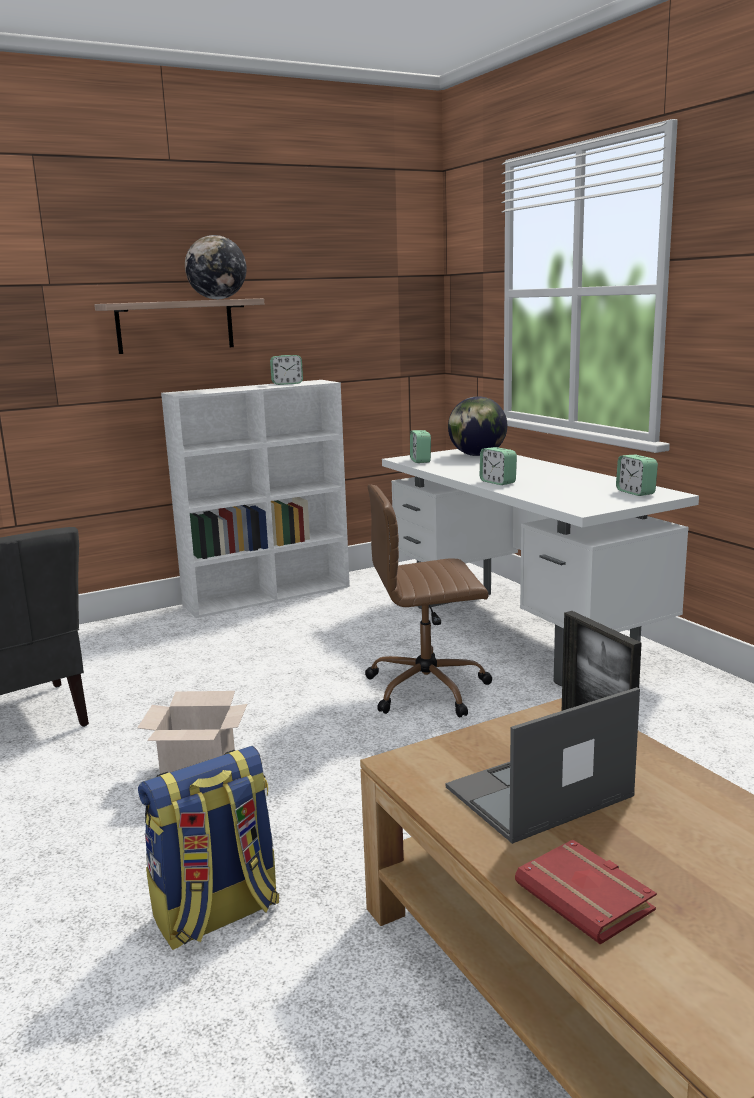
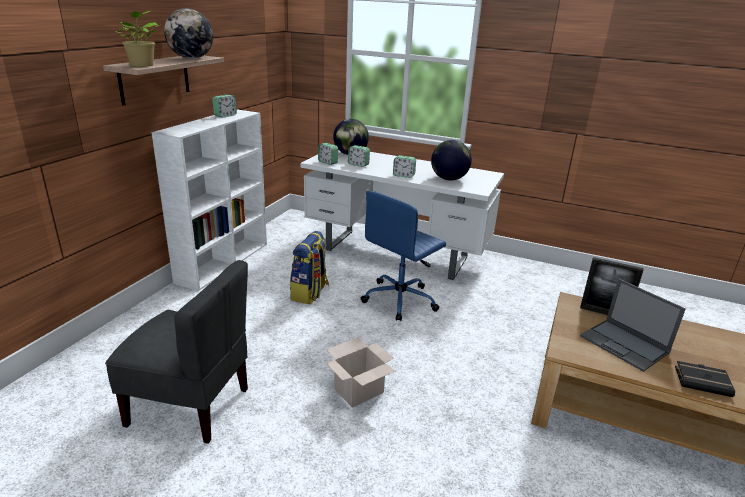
camera: 40 degrees left, 10 degrees up
backpack [138,746,279,950] -> backpack moved to [290,231,329,304]
brown office chair [365,484,492,718] -> blue office chair [361,191,446,321]
laptop [446,687,640,844] -> laptop turned 60 degrees counterclockwise [580,279,686,372]
red book [515,839,657,945] -> black book [675,361,735,397]
alarm clock [616,455,658,496] -> alarm clock moved to [348,145,370,167]
none -> potted plant [116,10,159,67]
none -> globe [431,140,472,180]

